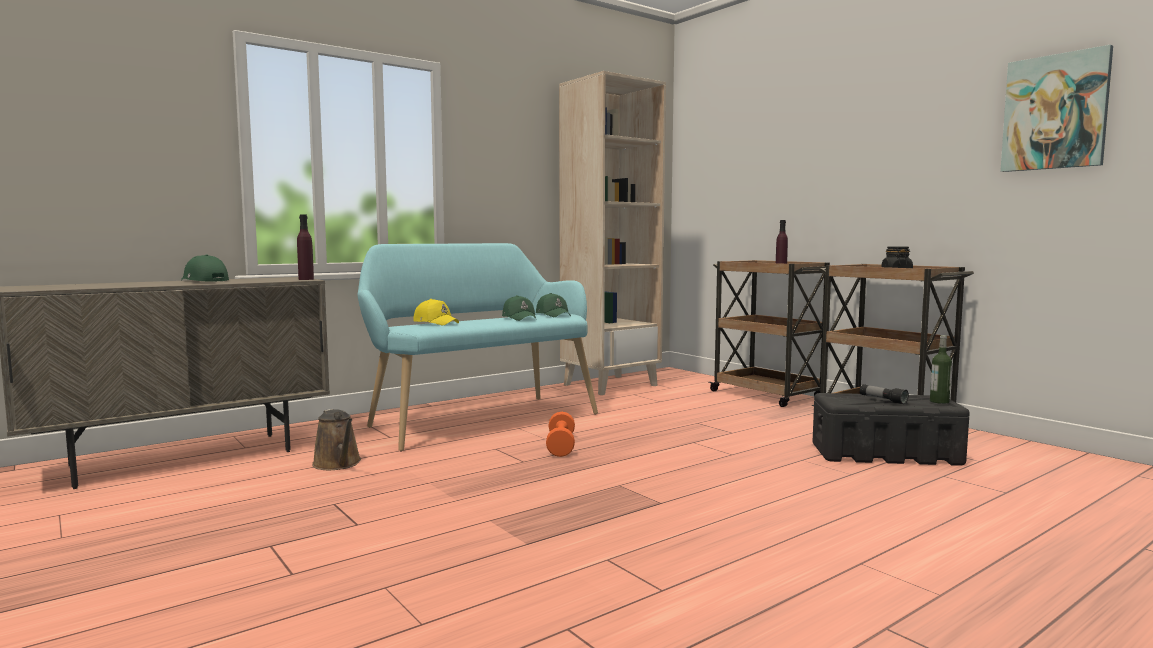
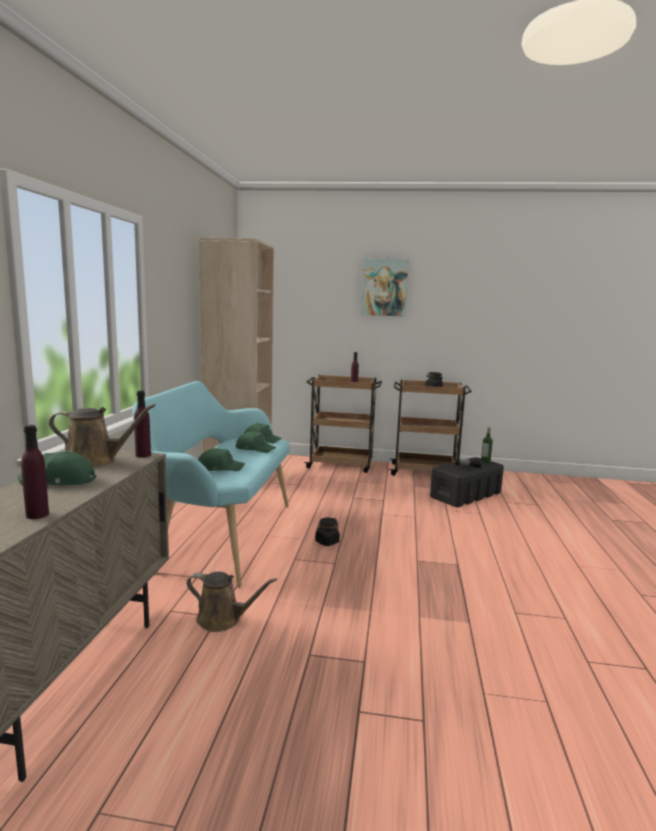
camera: 45 degrees left, 5 degrees up
yellow cap [413,299,459,325] -> green cap [198,448,245,471]
orange dumbbell [546,412,575,457] -> black jar [315,517,340,546]
picture [1000,45,1113,172] -> picture moved to [361,258,409,317]
none -> purple bottle [21,425,49,519]
none -> brown watering can [49,404,156,468]

